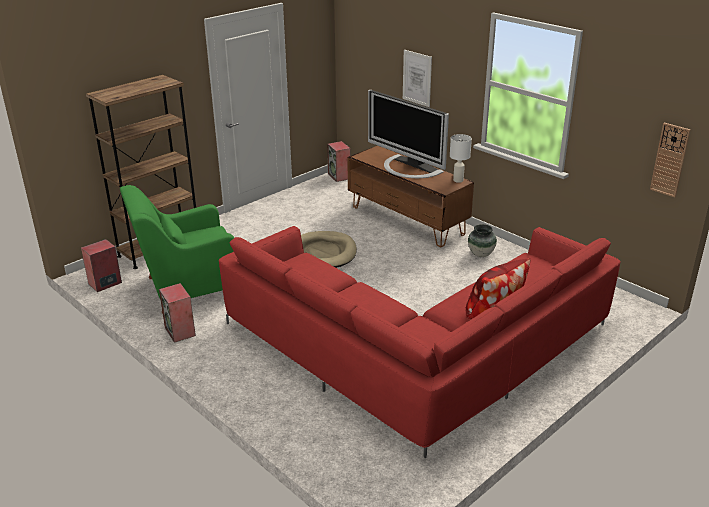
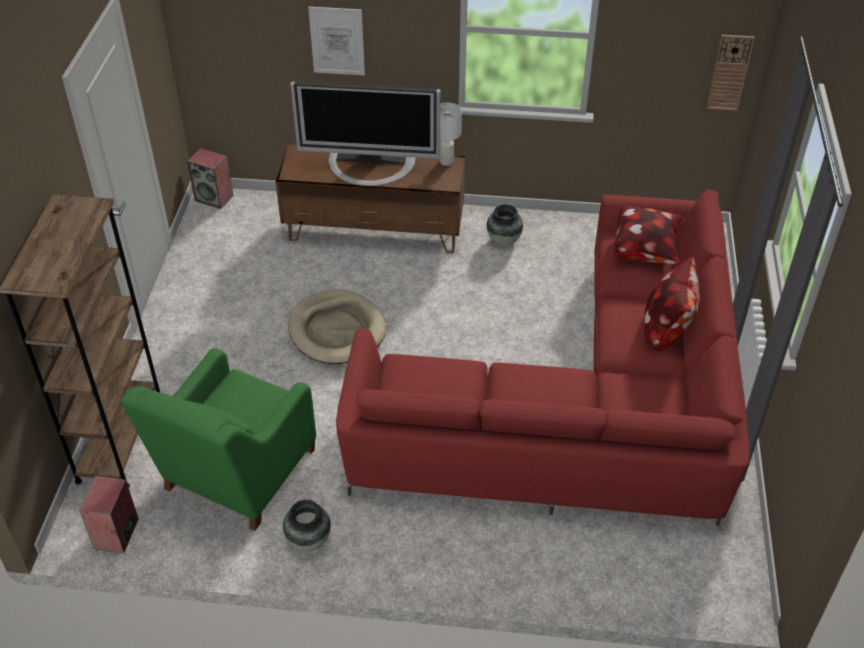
camera: 40 degrees left, 15 degrees up
speaker [159,283,196,343] -> vase [283,500,331,552]
none -> pillow [613,206,683,264]

